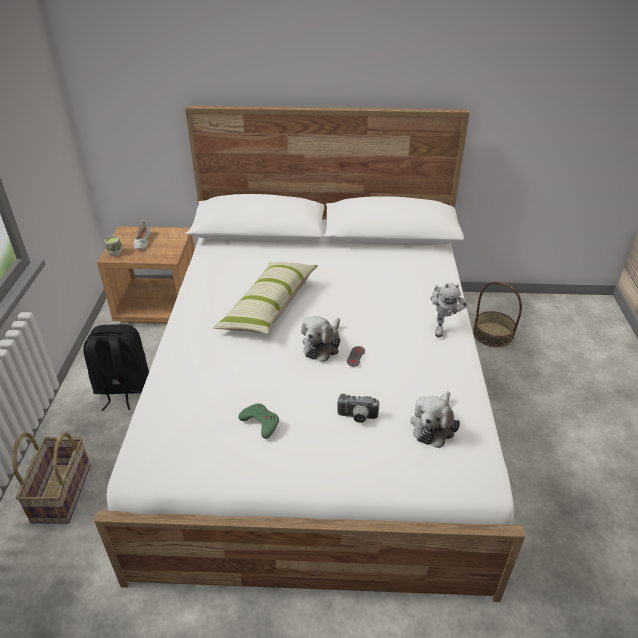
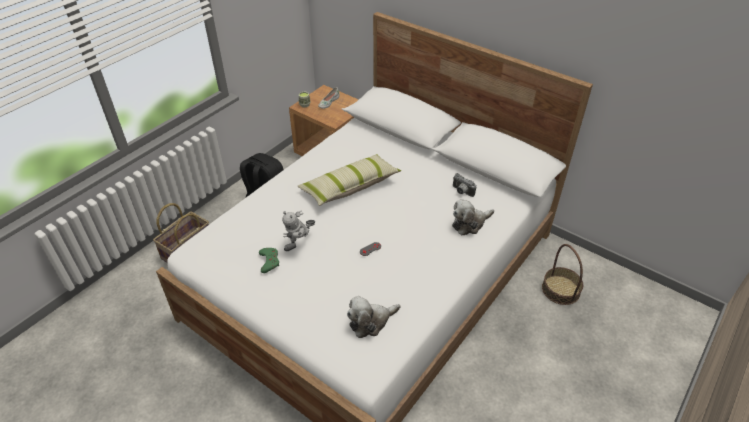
camera: 35 degrees right, 5 degrees up
plush toy [301,316,341,362] -> plush toy moved to [452,199,494,236]
camera [337,394,380,423] -> camera moved to [453,173,477,197]
toy robot [431,283,468,337] -> toy robot moved to [282,210,315,251]

